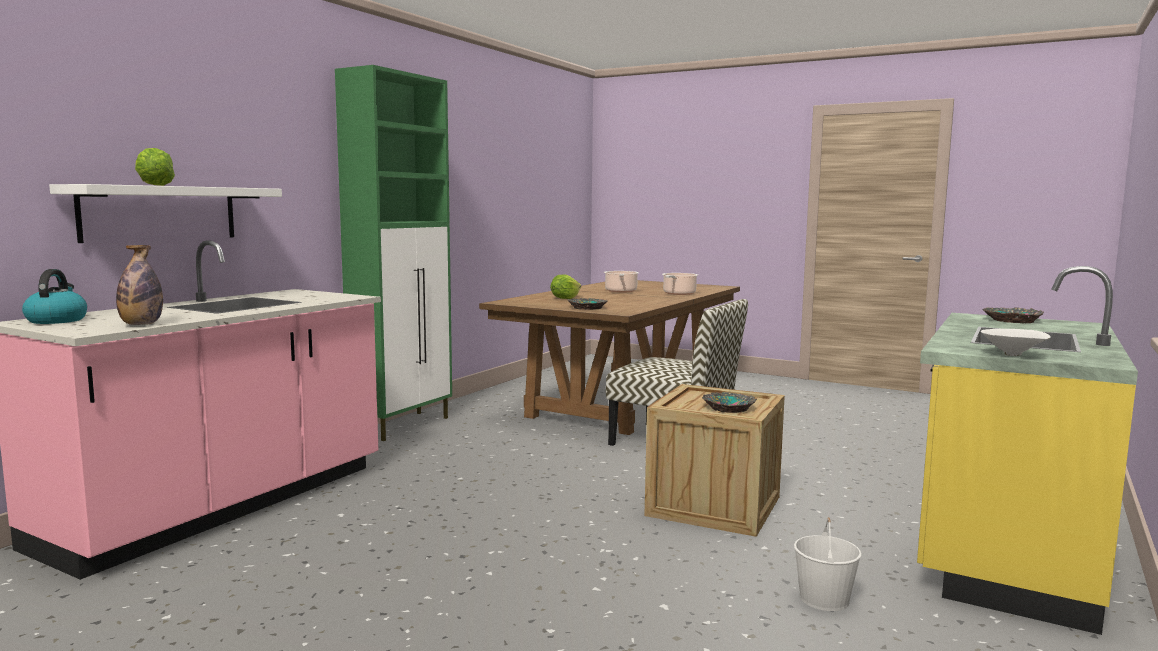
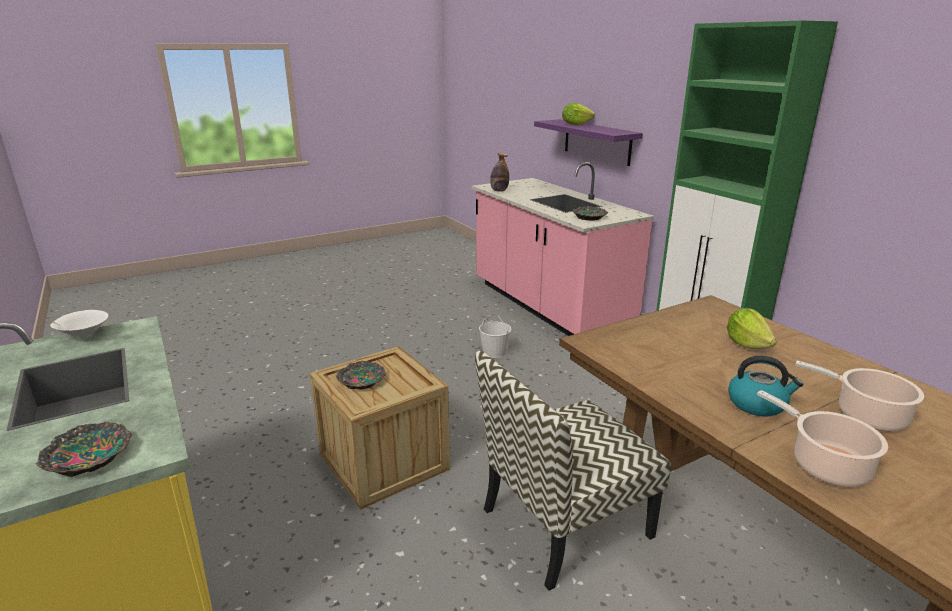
camera: 120 degrees right, 15 degrees up
kettle [22,269,87,324] -> kettle moved to [728,356,804,416]
white shelf [49,184,282,243] -> purple shelf [534,119,643,166]
bowl [568,298,608,310] -> bowl moved to [572,206,608,221]
white bucket [794,517,862,611] -> white bucket moved to [479,313,511,358]

